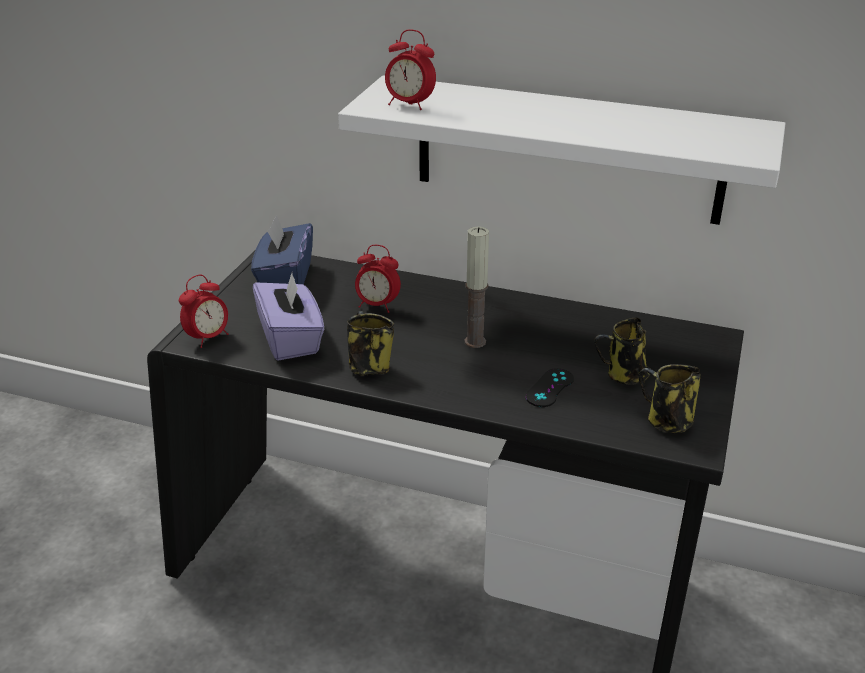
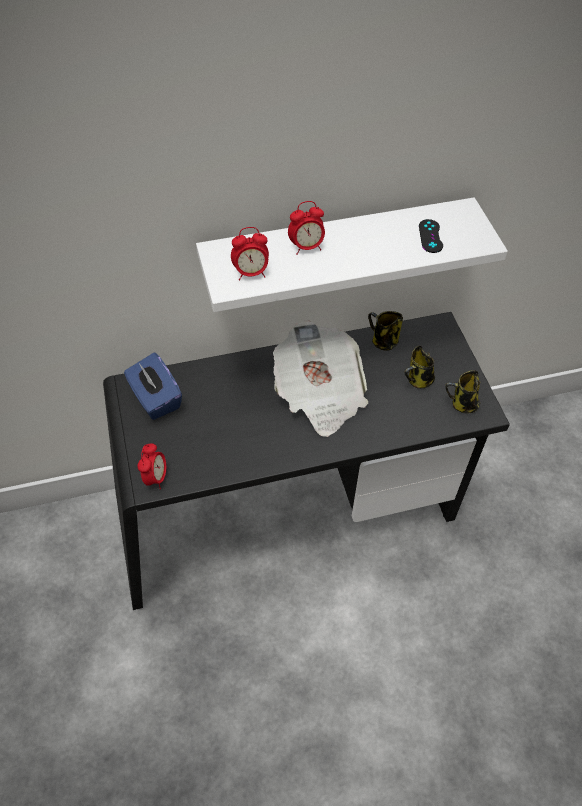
camera: 35 degrees left, 20 degrees up
purple tissue box [253,270,324,361] -> none
mug [347,311,394,376] -> mug moved to [368,311,403,351]
alarm clock [355,245,401,313] -> alarm clock moved to [288,201,325,255]
candle [465,226,489,348] -> newspaper [273,320,368,437]
black game controller [526,368,574,407] -> black game controller moved to [419,219,443,253]

